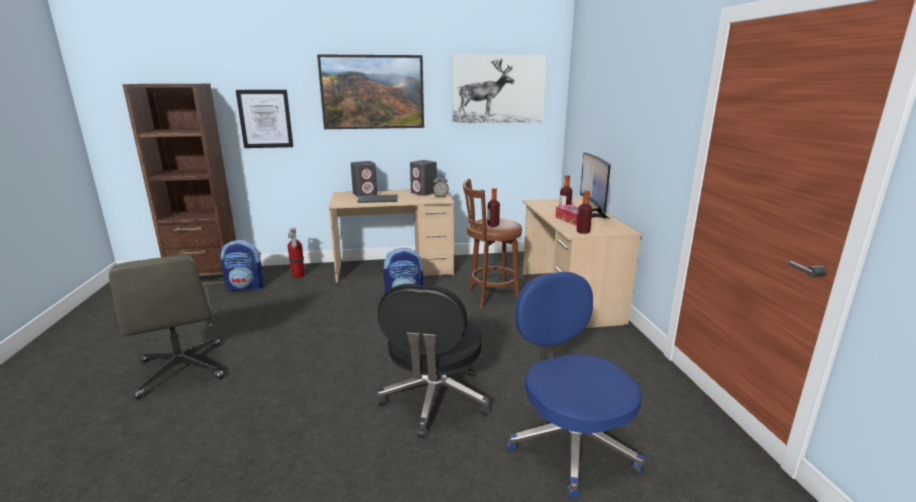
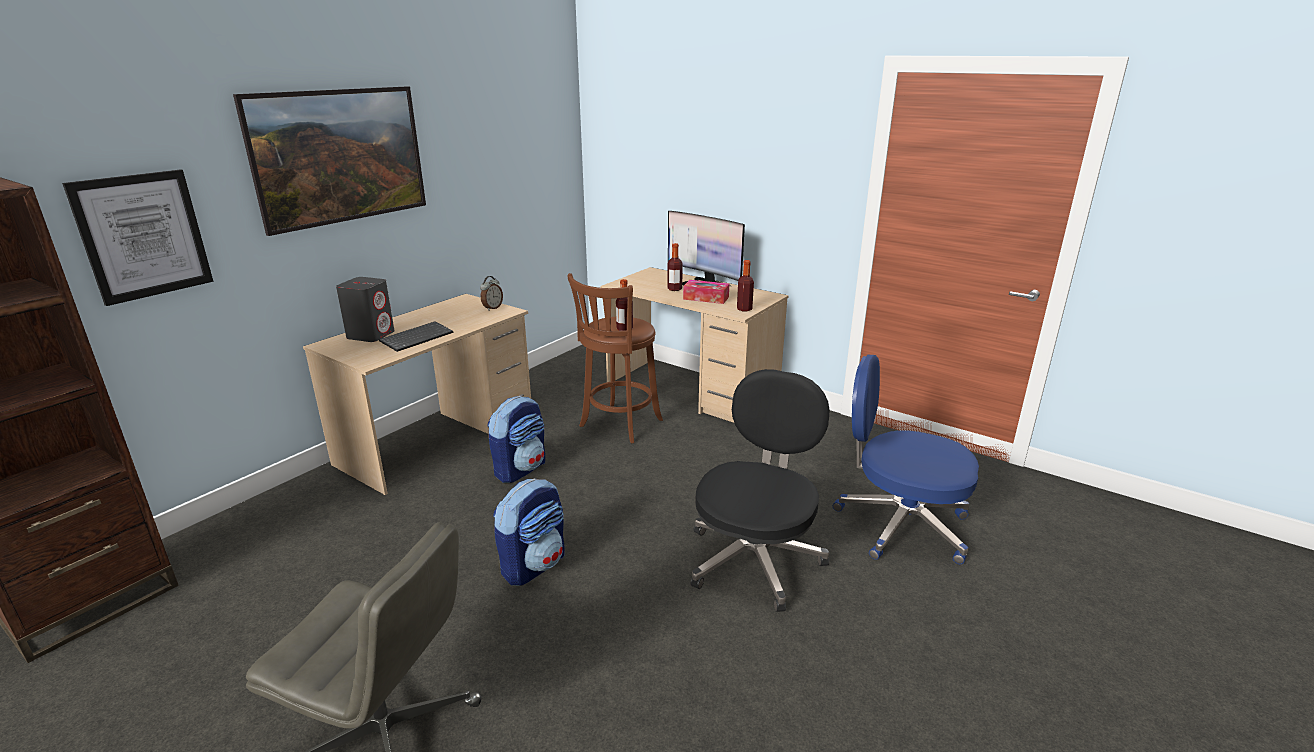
camera: 45 degrees left, 5 degrees up
backpack [221,240,264,291] -> backpack moved to [493,478,565,585]
fire extinguisher [288,228,304,278] -> none
black office chair [377,284,490,439] -> black office chair turned 120 degrees counterclockwise [691,369,830,612]
grey speaker [410,160,437,196] -> none
picture [452,54,547,123] -> none

